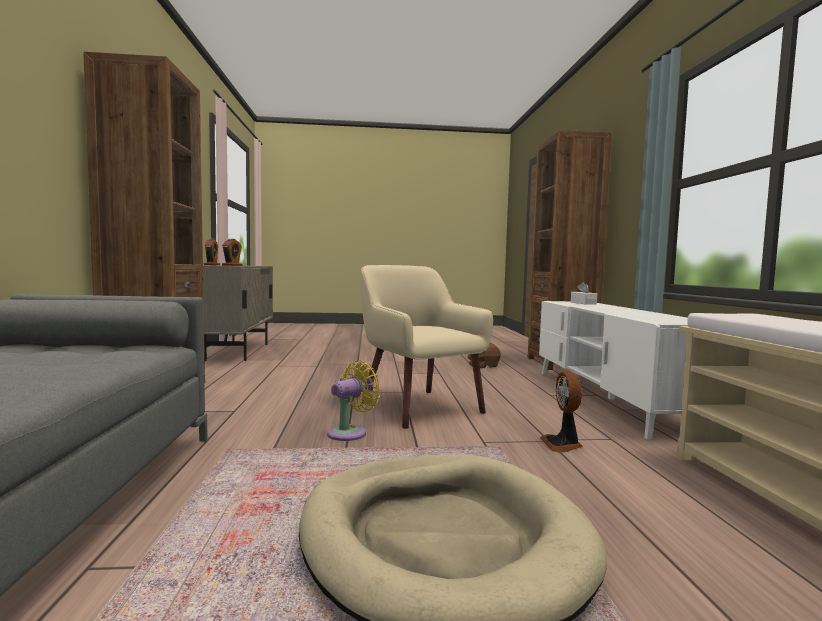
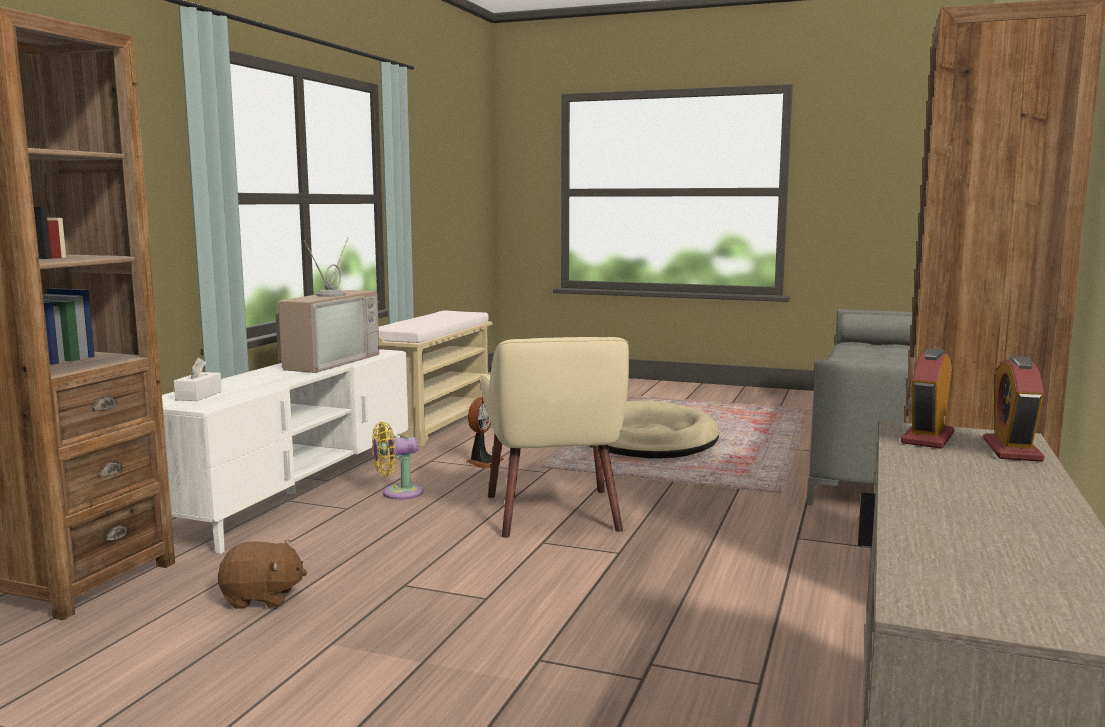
camera: 155 degrees left, 5 degrees up
yellow fan [327,360,381,441] -> yellow fan moved to [372,422,423,500]
none -> television [275,237,379,373]

